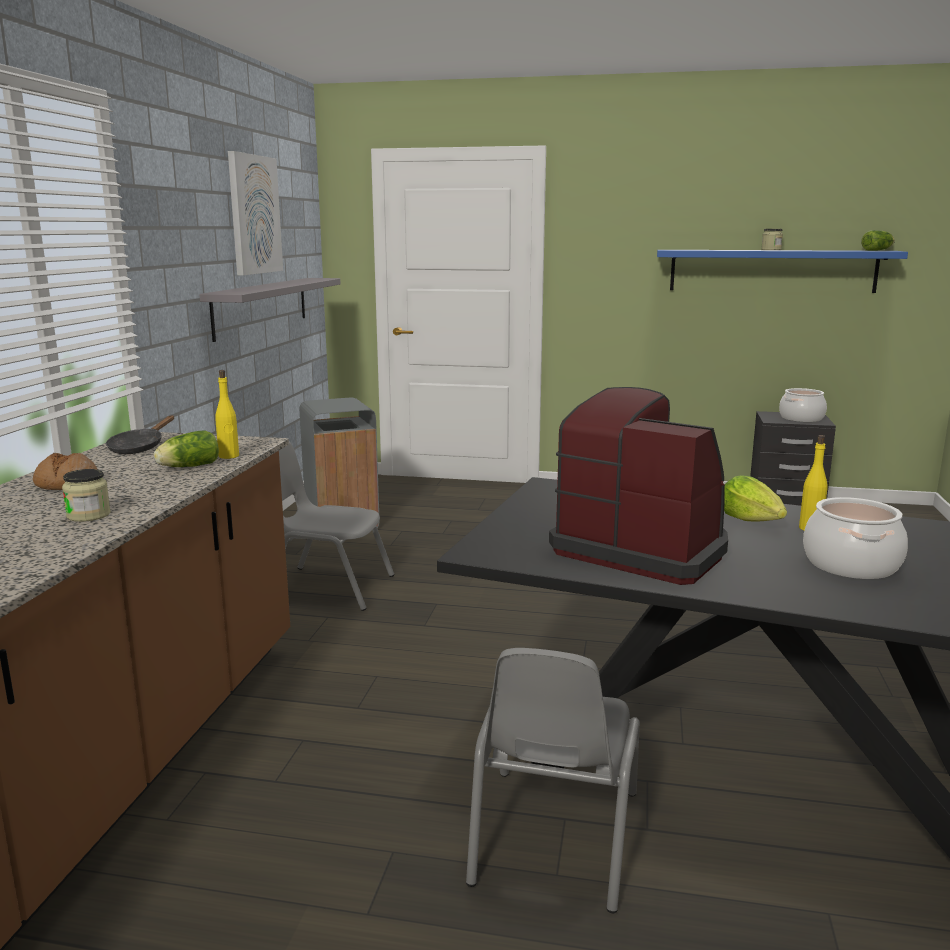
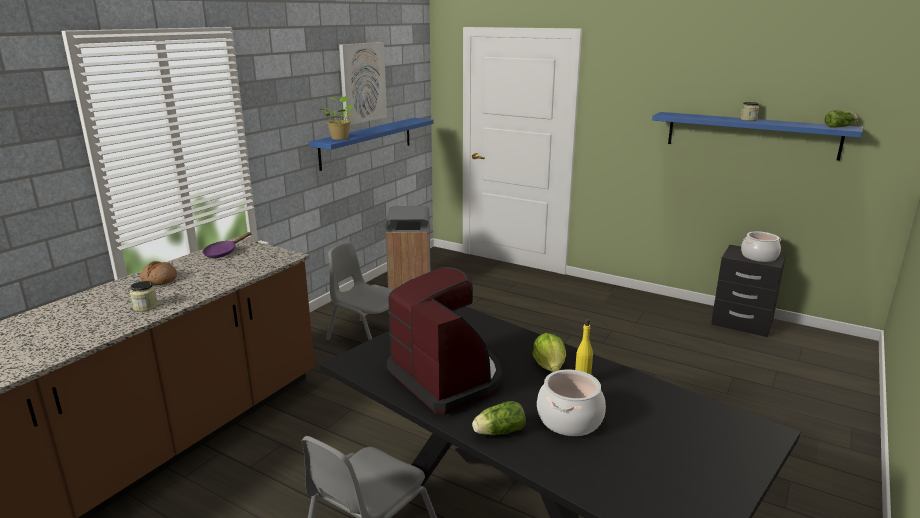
camera: 20 degrees right, 5 degrees up
black frying pan [106,415,174,454] -> purple frying pan [203,232,252,258]
lettuce [154,430,219,467] -> lettuce moved to [472,401,526,435]
grey shelf [199,278,340,342] -> blue shelf [309,118,434,171]
yellow bottle [215,370,239,459] -> none
none -> potted plant [321,96,354,140]

